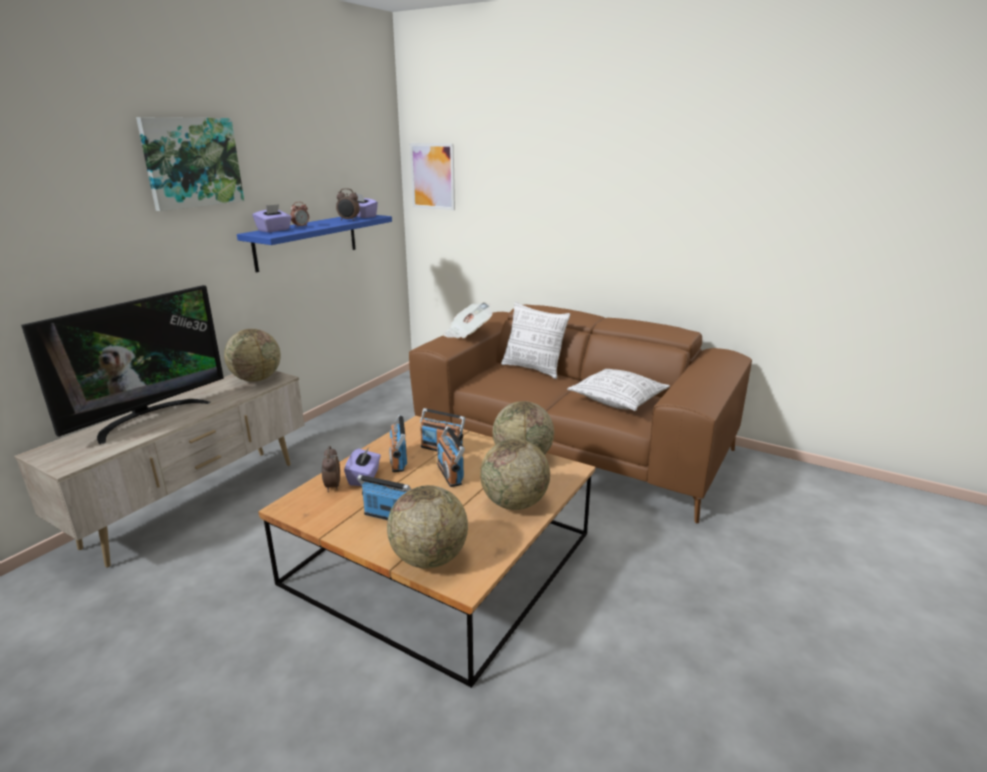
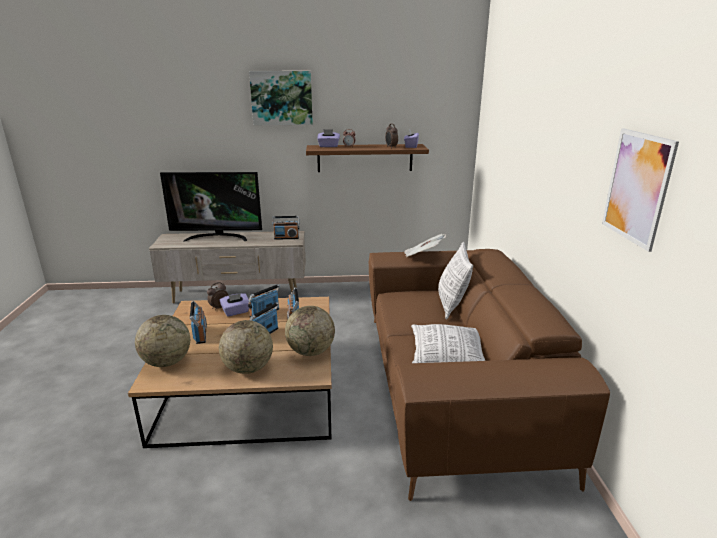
camera: 55 degrees right, 0 degrees up
globe [224,329,281,382] -> radio [272,216,299,240]
blue shelf [237,215,392,272] -> brown shelf [306,144,429,172]
picture [410,143,455,210] -> picture moved to [602,128,679,252]

